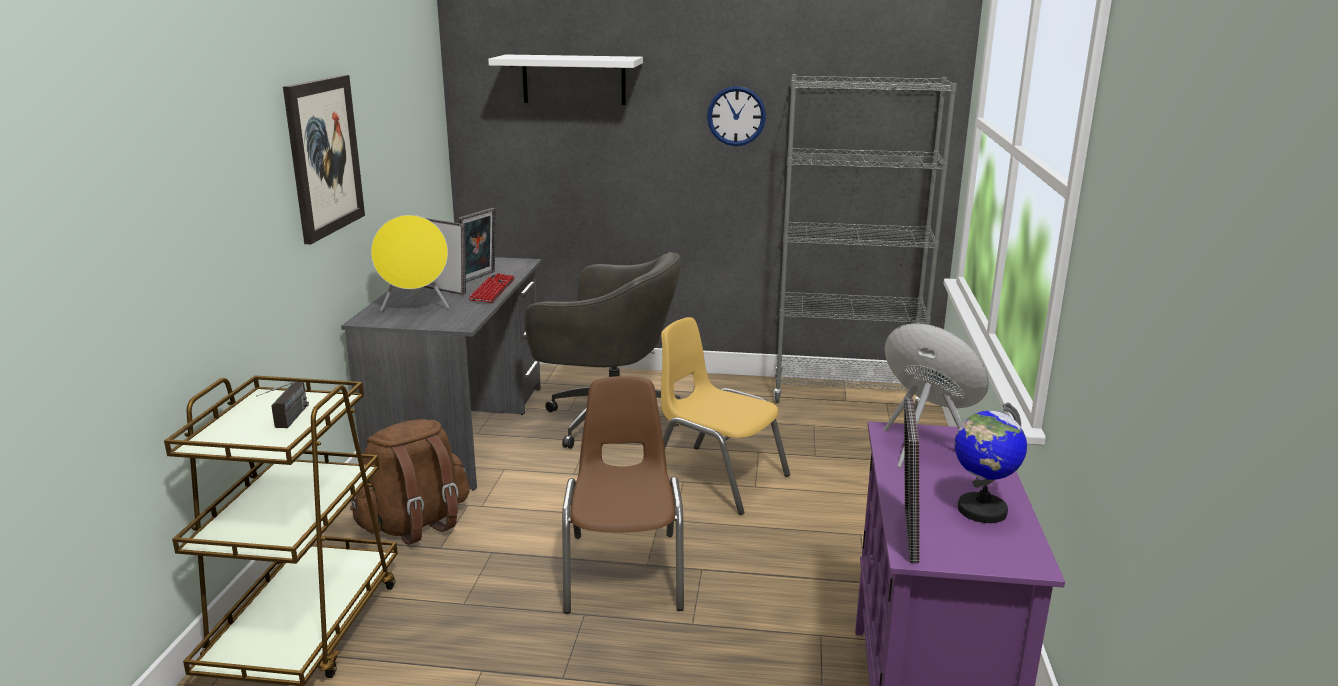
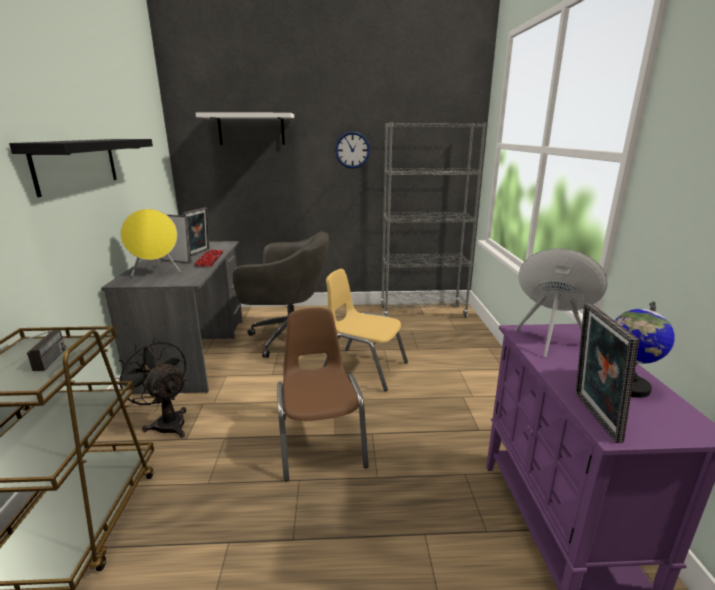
camera: 10 degrees left, 0 degrees up
picture [283,75,365,244] -> black shelf [9,139,153,197]
brown backpack [350,419,470,545] -> black fan [115,338,187,438]

